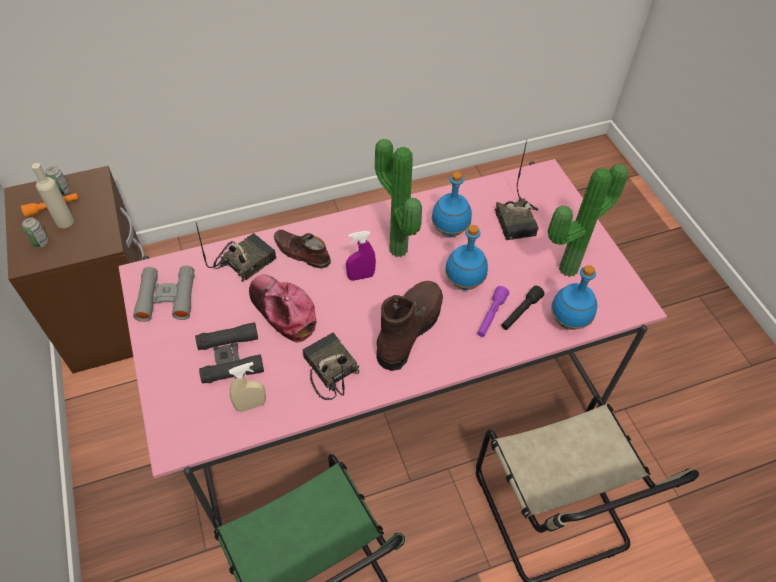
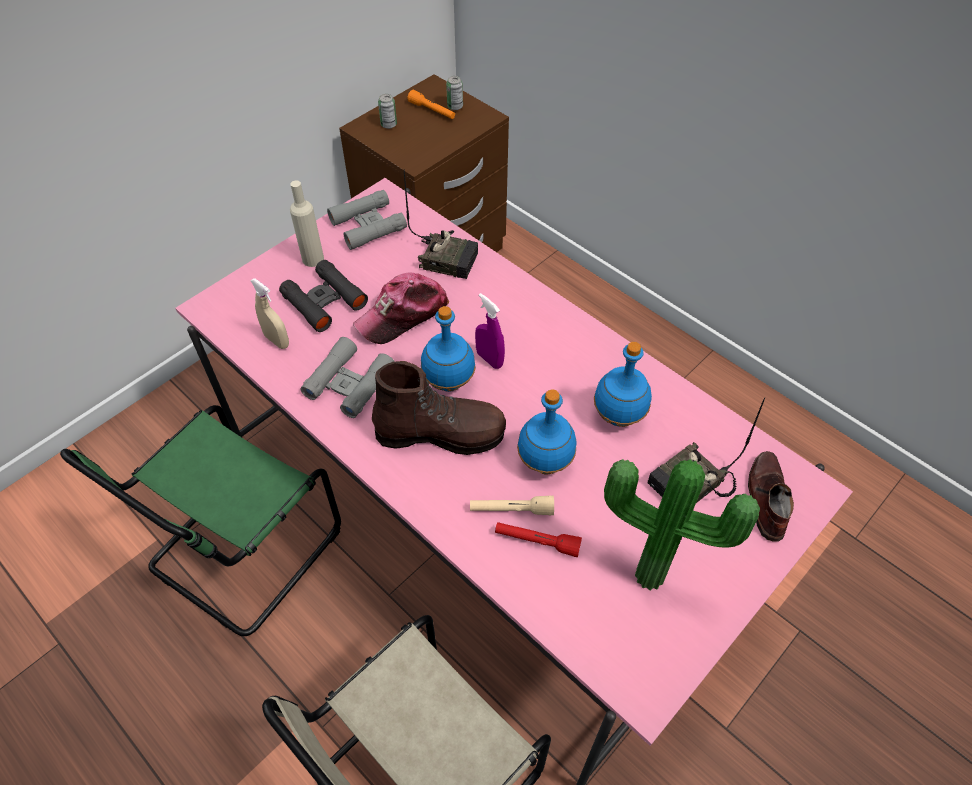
camera: 65 degrees right, 0 degrees up
beige bottle [32,163,74,228] -> beige bottle moved to [290,180,324,267]
cap [249,274,317,343] -> cap turned 150 degrees counterclockwise [353,272,449,344]
brown shoe [274,230,331,269] -> brown shoe moved to [748,451,794,542]
radio [303,332,359,400] -> grey binoculars [300,337,394,418]
potted plant [375,139,422,257] -> none
purple flashlight [477,286,509,337] -> beige flashlight [470,495,554,515]
black flashlight [501,285,545,330] -> red flashlight [495,522,582,557]
blue bottle [551,265,597,330] -> blue bottle moved to [421,306,476,392]

